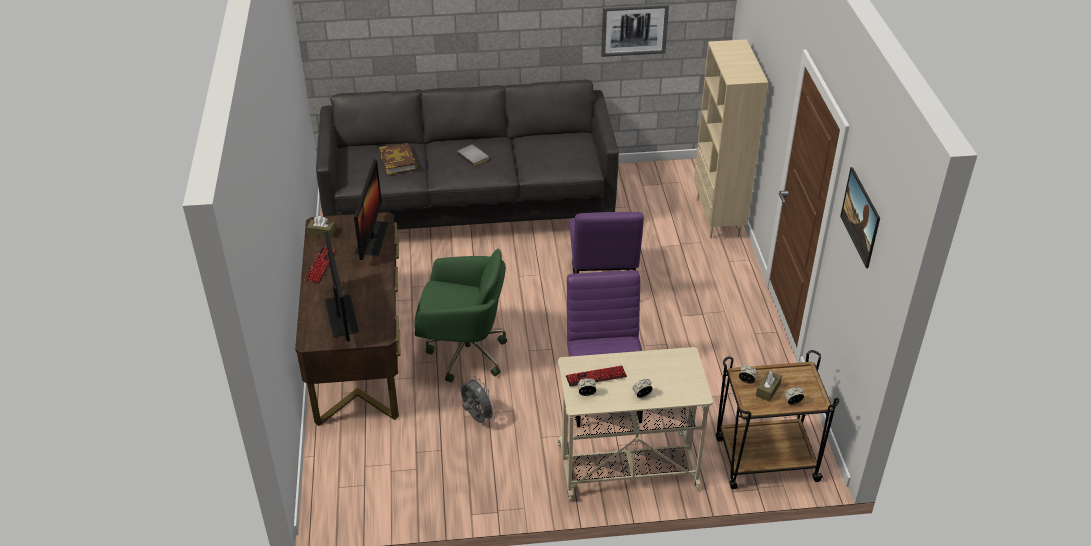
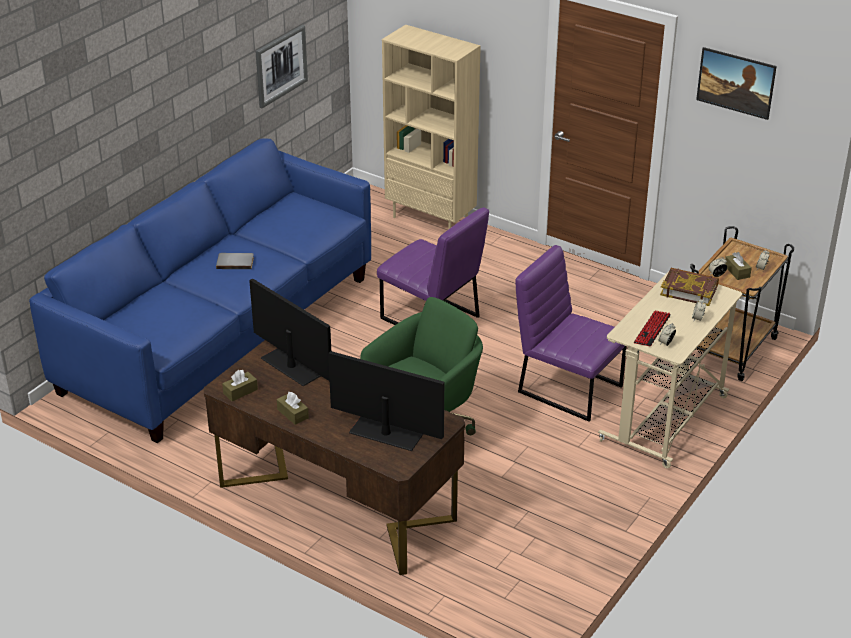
camera: 50 degrees left, 5 degrees down
keyboard [305,248,336,283] -> brown tissue box [277,392,309,425]
grey sofa [316,80,619,230] -> blue sofa [29,138,371,443]
book [379,143,417,175] -> book moved to [660,268,719,306]
grey fan [460,376,496,423] -> none

